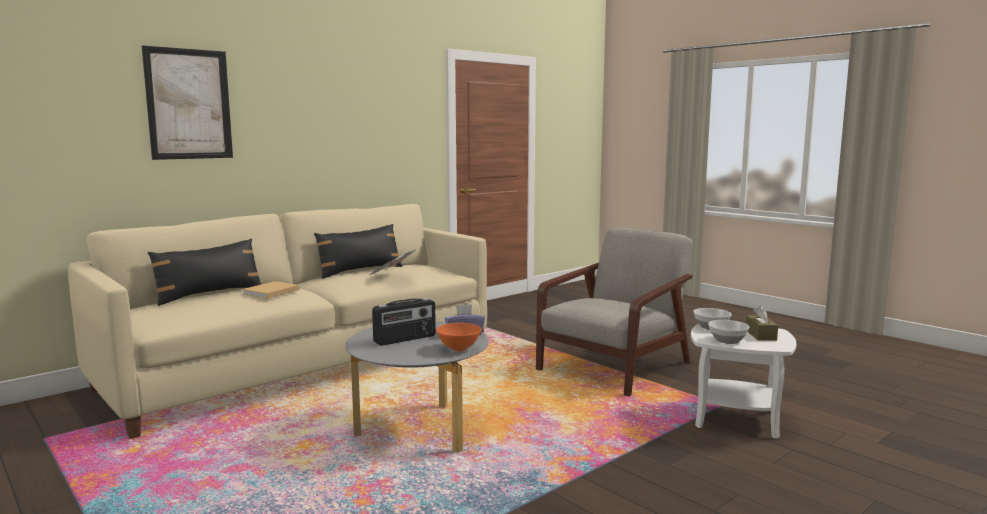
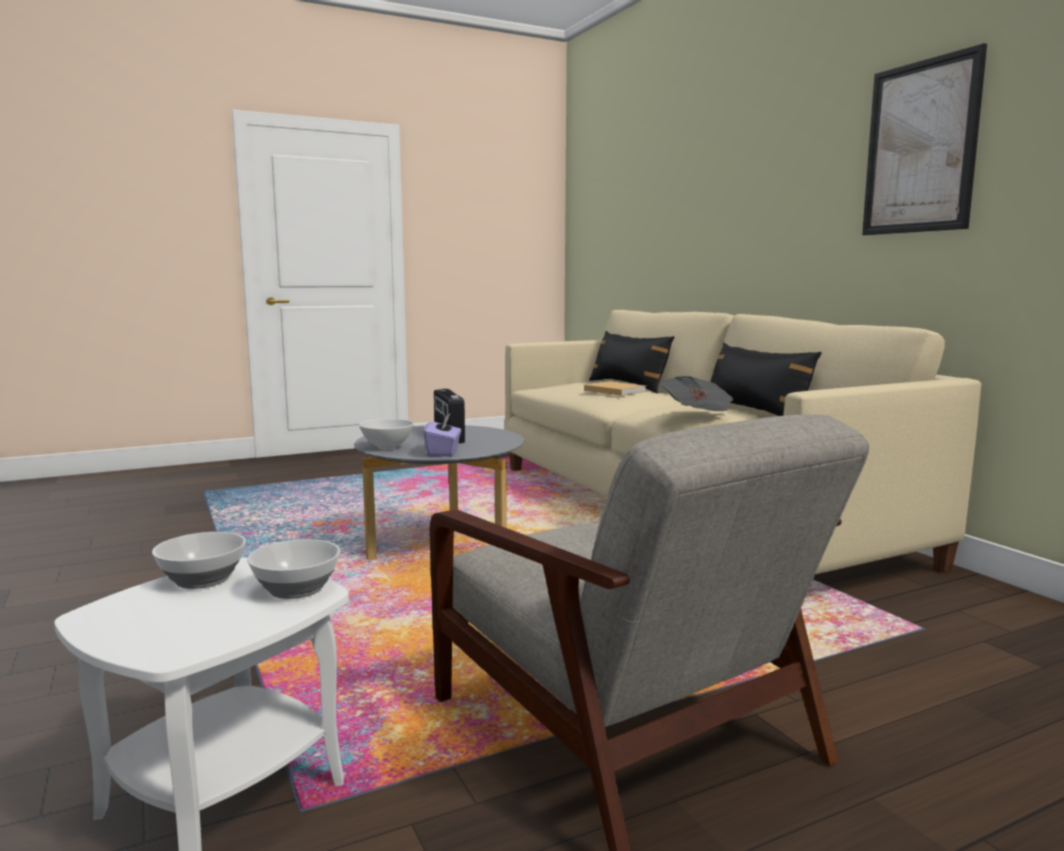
camera: 105 degrees right, 0 degrees up
picture [142,45,233,160] -> picture moved to [862,43,987,235]
orange bowl [436,323,481,351] -> white bowl [359,419,414,450]
brown tissue box [746,305,778,341] -> none

